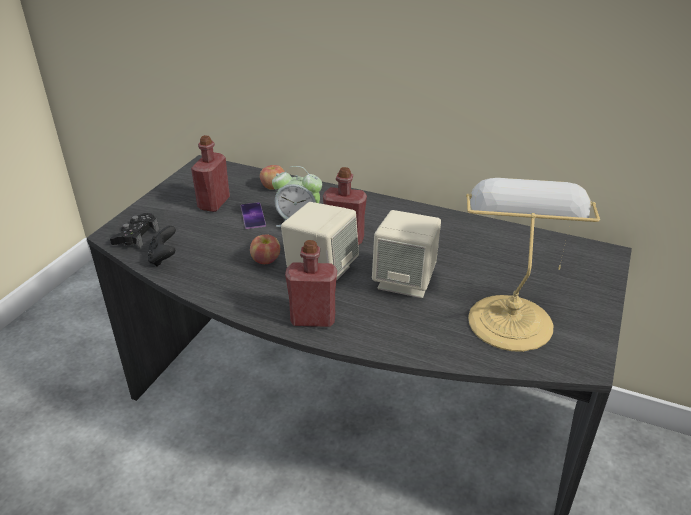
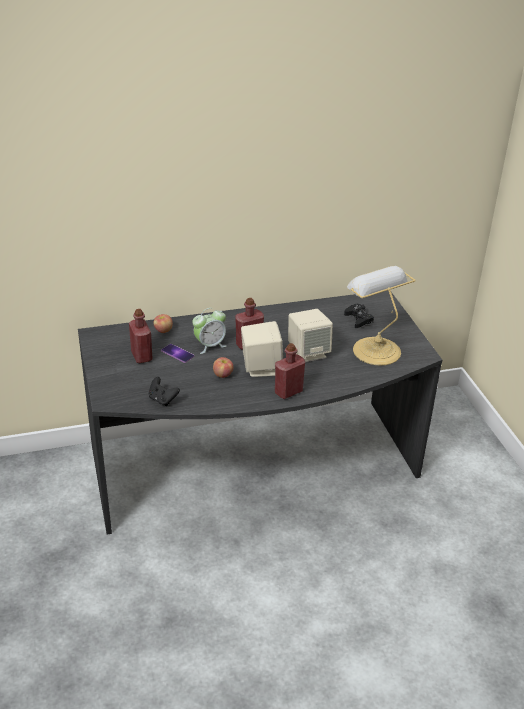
camera: 40 degrees left, 0 degrees up
black game controller [110,213,159,248] -> black game controller moved to [344,304,374,328]

